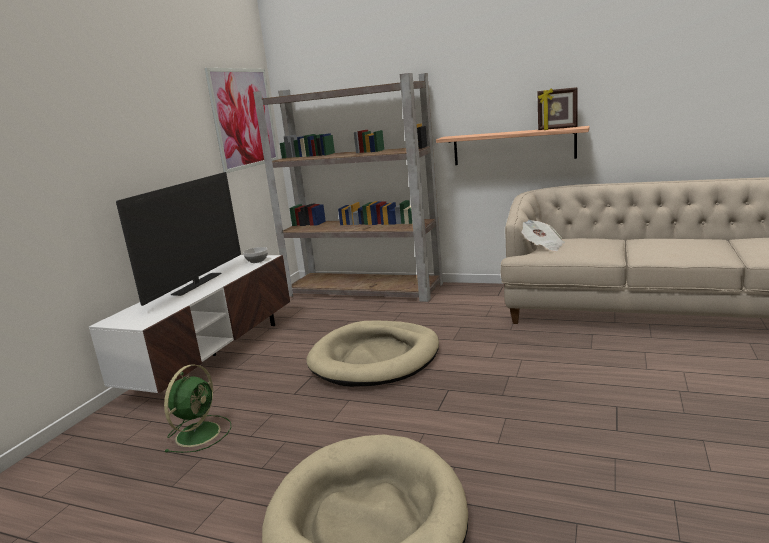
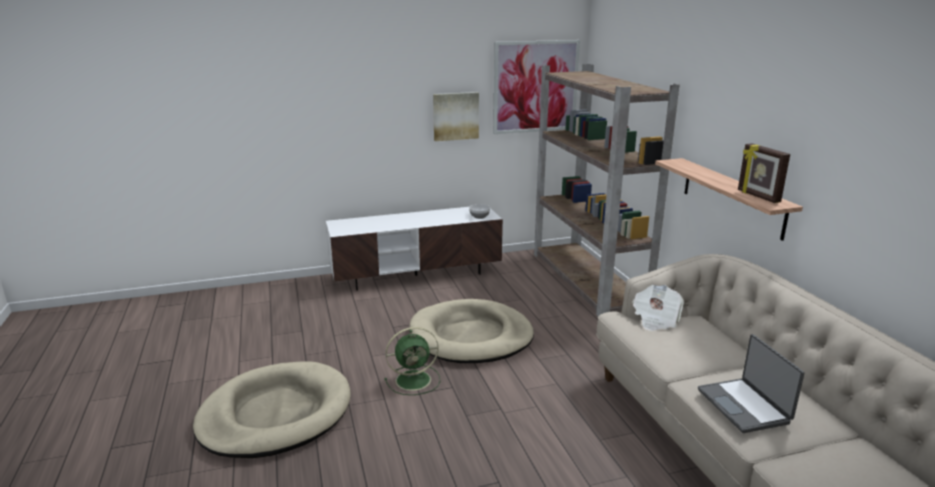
camera: 50 degrees right, 5 degrees up
television [116,172,241,306] -> none
green fan [164,364,231,453] -> green fan moved to [384,327,440,395]
none -> picture [433,92,479,141]
none -> laptop [698,334,804,433]

